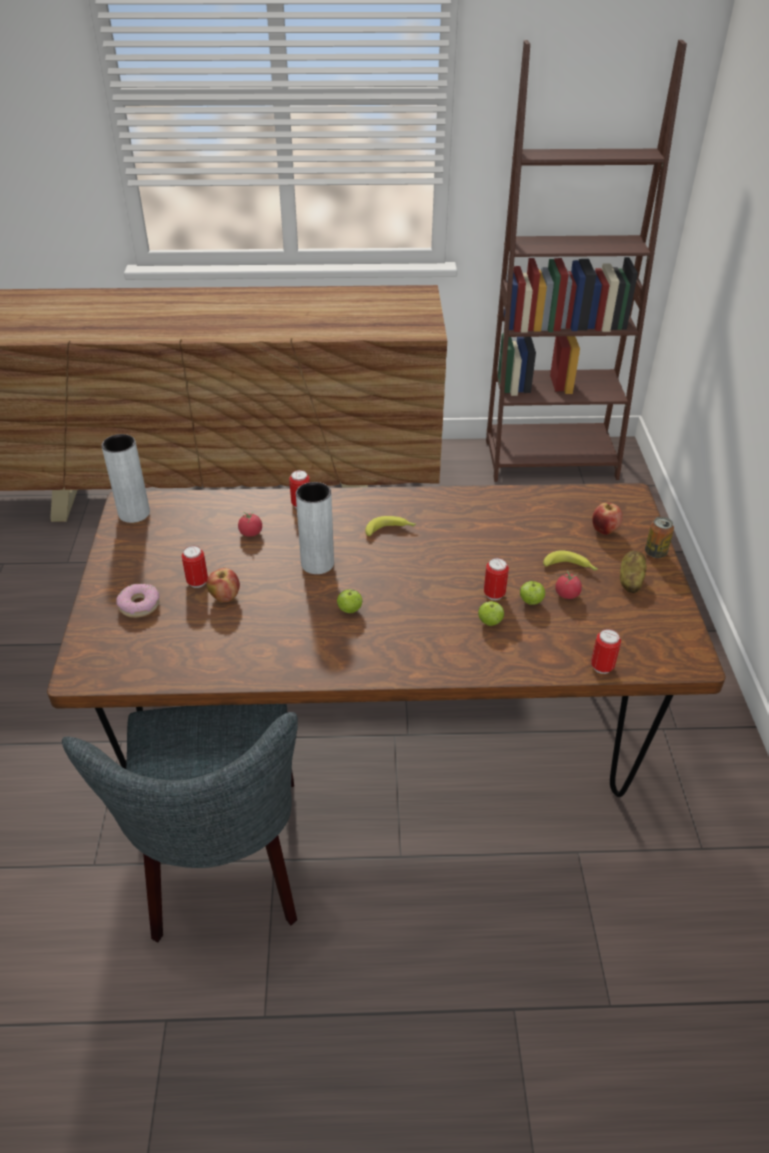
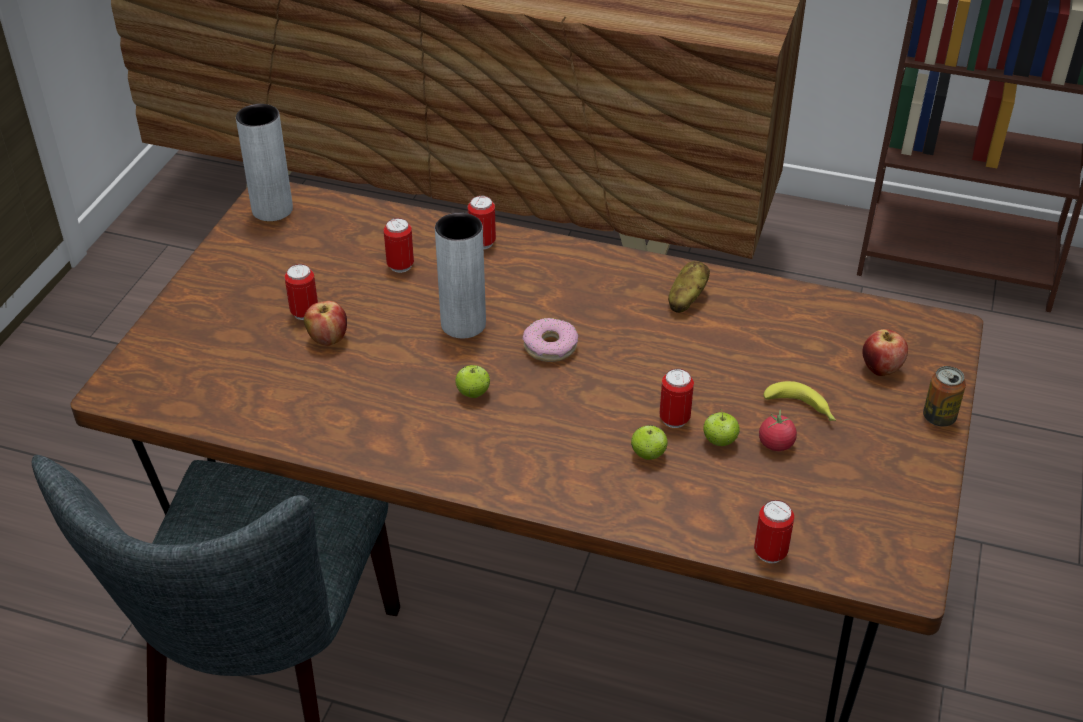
camera: 20 degrees right, 0 degrees up
donut [117,584,160,618] -> donut moved to [523,318,578,362]
tomato [238,511,262,537] -> can [383,218,414,273]
banana [365,516,416,536] -> none
potato [620,551,647,593] -> potato moved to [668,261,710,313]

